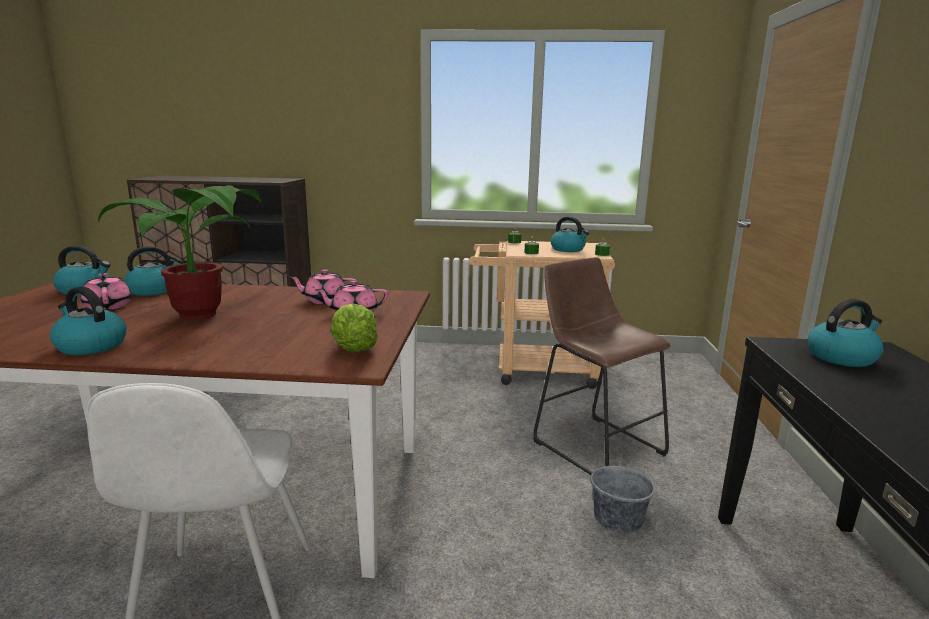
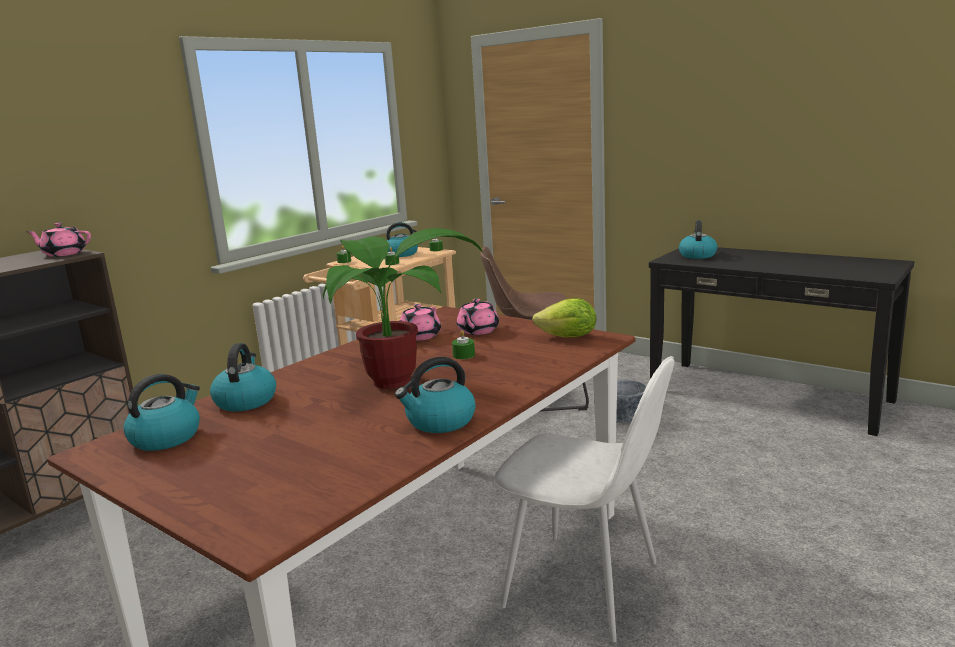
camera: 55 degrees left, 0 degrees up
pink teapot [81,273,132,310] -> pink teapot moved to [26,223,91,257]
none -> green candle [452,330,475,359]

